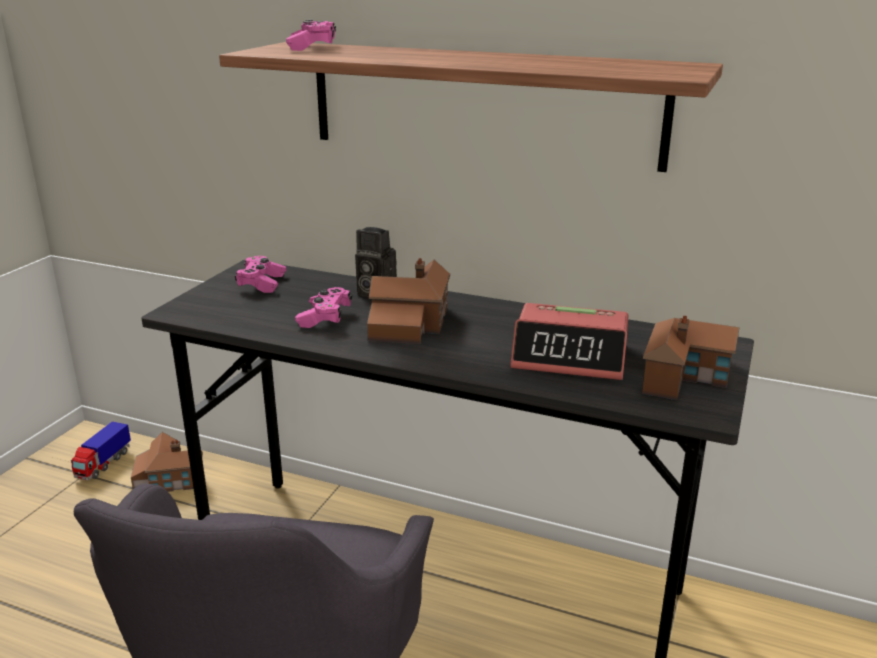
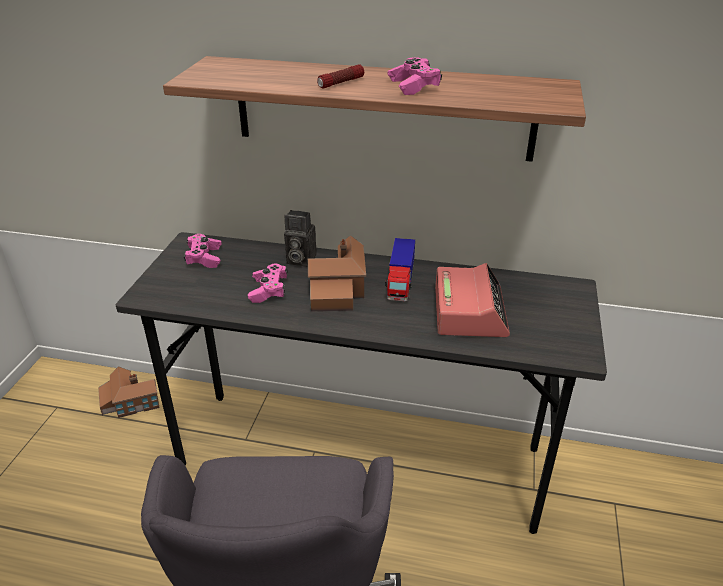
camera: 10 degrees left, 10 degrees up
toy truck [71,421,131,480] -> toy truck moved to [385,238,415,301]
pink game controller [286,19,336,51] -> pink game controller moved to [388,57,442,95]
alarm clock [510,303,629,380] -> alarm clock turned 90 degrees counterclockwise [435,263,510,337]
toy house [642,316,740,400] -> none
none -> flashlight [317,64,364,89]

